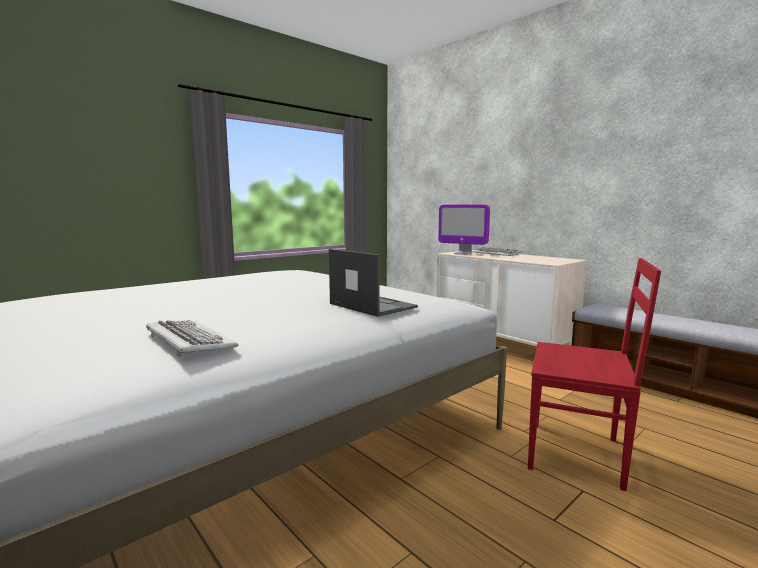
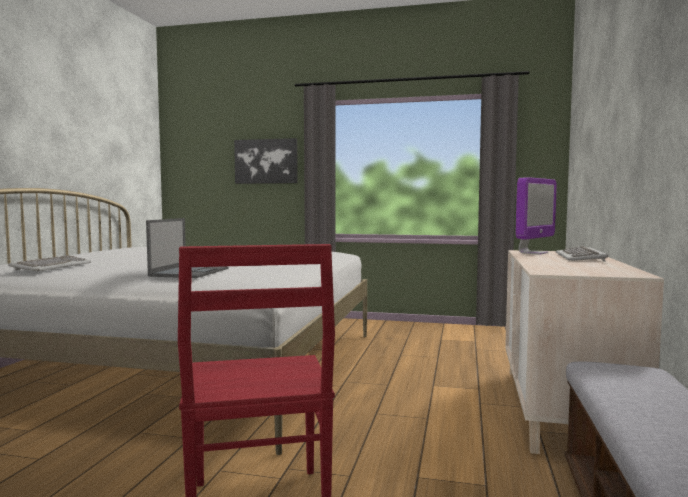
camera: 55 degrees right, 5 degrees down
monitor [438,204,490,255] -> monitor turned 135 degrees counterclockwise [516,177,557,255]
none -> picture [234,138,298,184]

